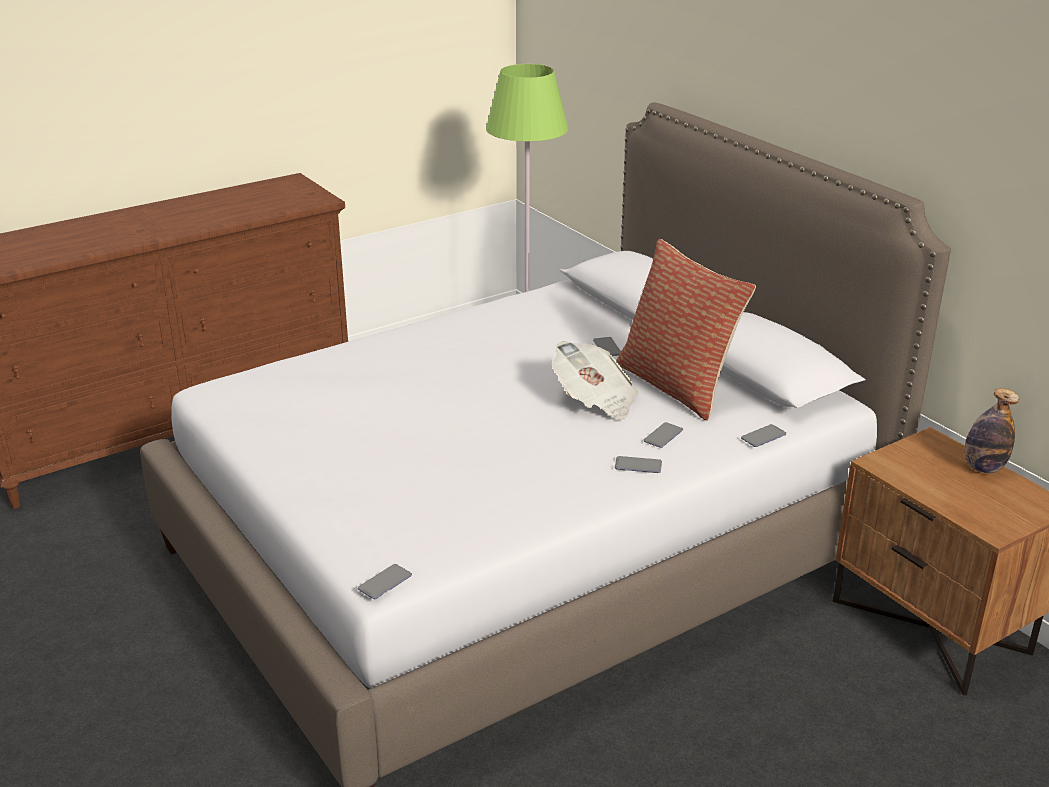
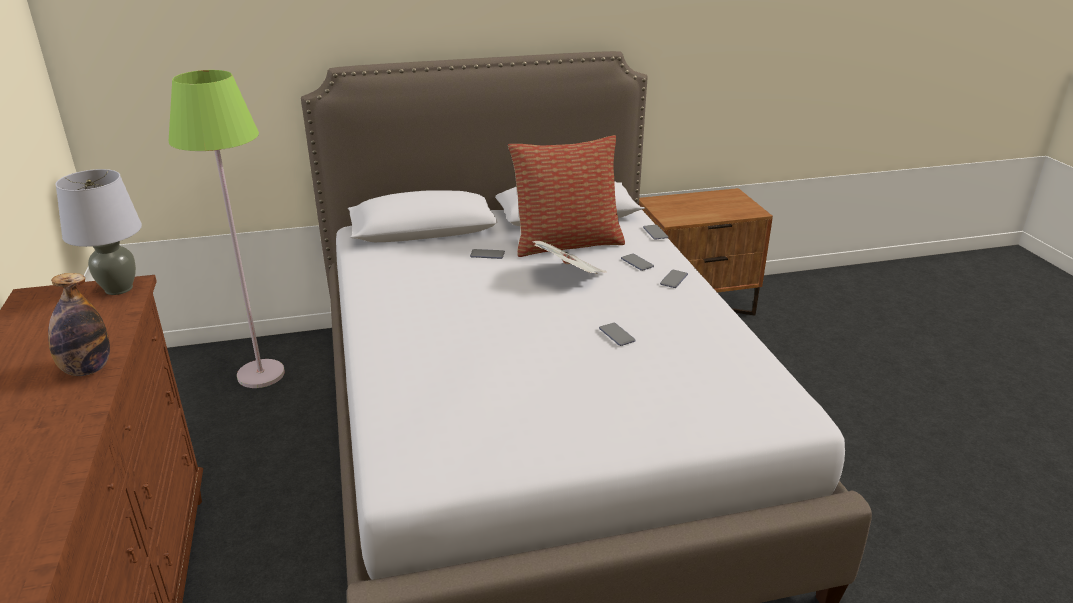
camera: 70 degrees left, 0 degrees up
phone [358,564,412,599] -> phone moved to [599,323,636,346]
bottle [964,388,1020,473] -> bottle moved to [48,273,110,376]
none -> grey table lamp [55,169,142,295]

